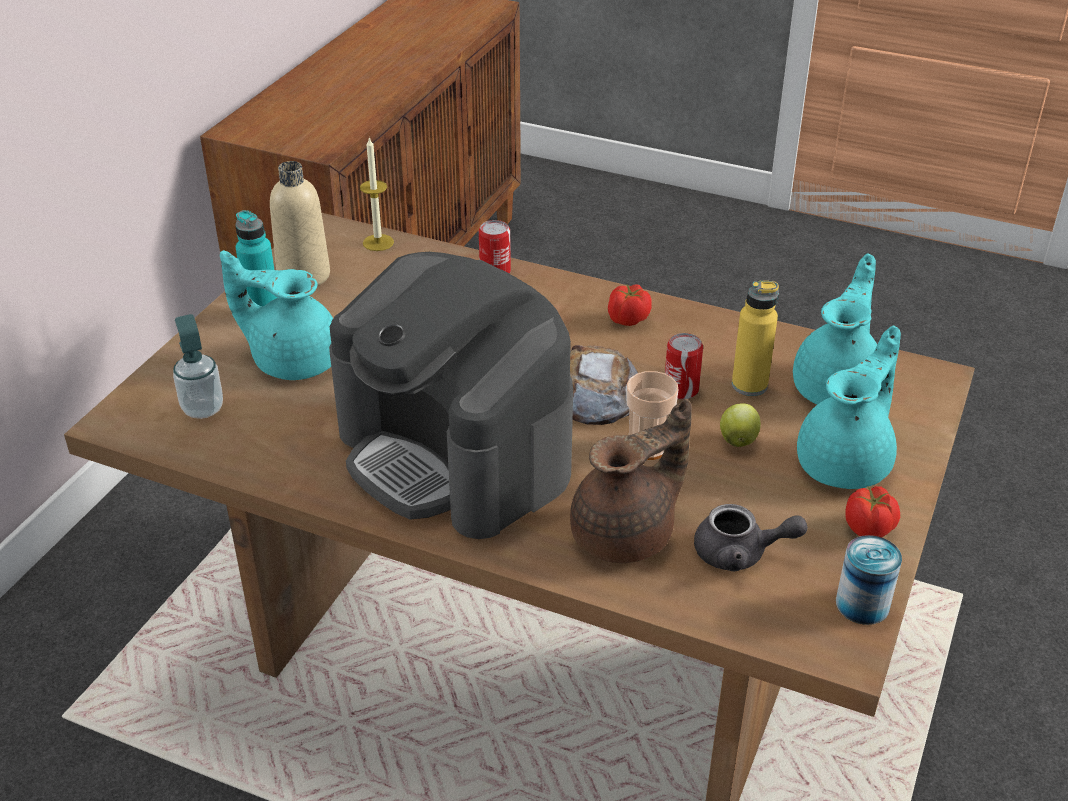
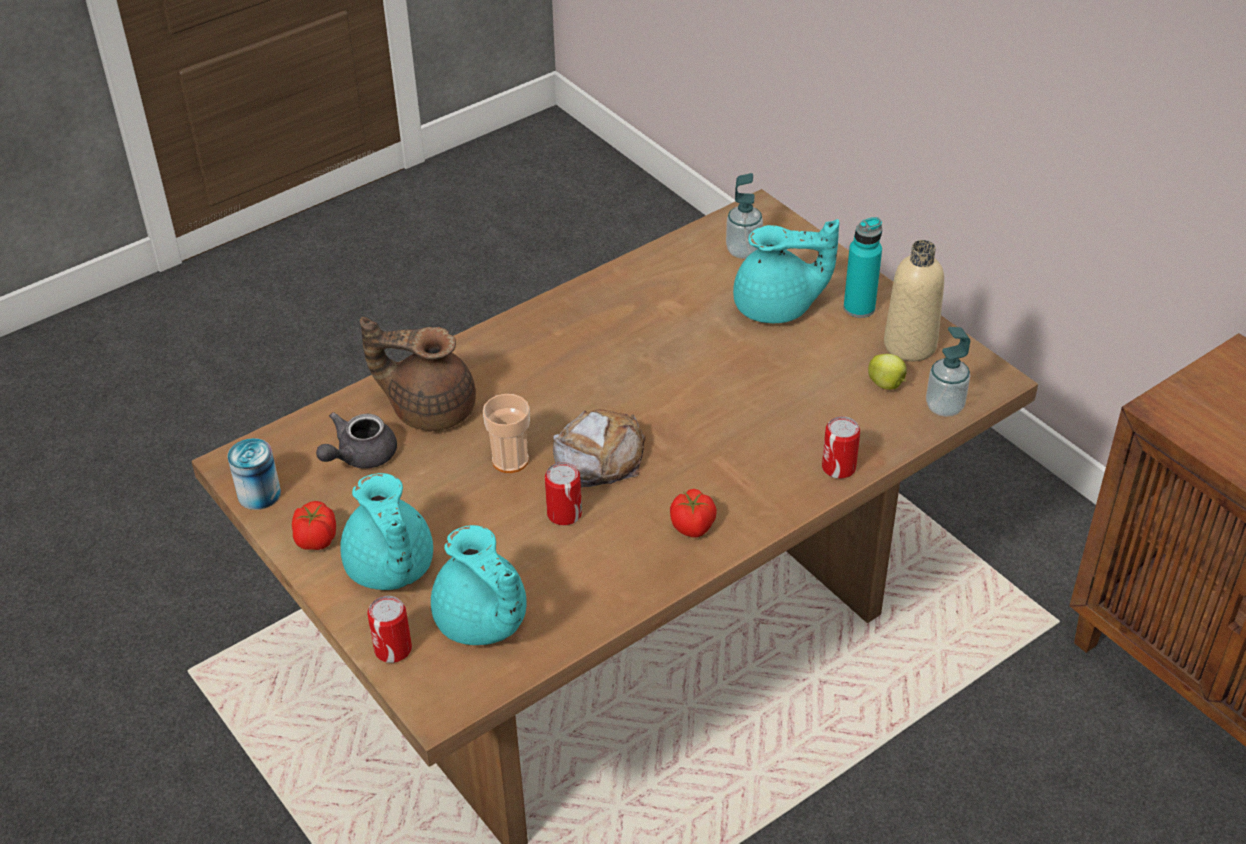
camera: 120 degrees right, 5 degrees up
turquoise teapot [220,250,333,380] -> turquoise teapot turned 45 degrees clockwise [733,219,839,323]
coffee machine [329,252,573,539] -> none
candle [360,137,394,251] -> soap dispenser [926,327,970,417]
brown teapot [570,399,692,563] -> brown teapot turned 105 degrees clockwise [360,317,476,431]
apple [720,403,761,447] -> apple moved to [868,354,907,390]
yellow bottle [732,281,779,396] -> none
none -> can [367,596,412,663]

